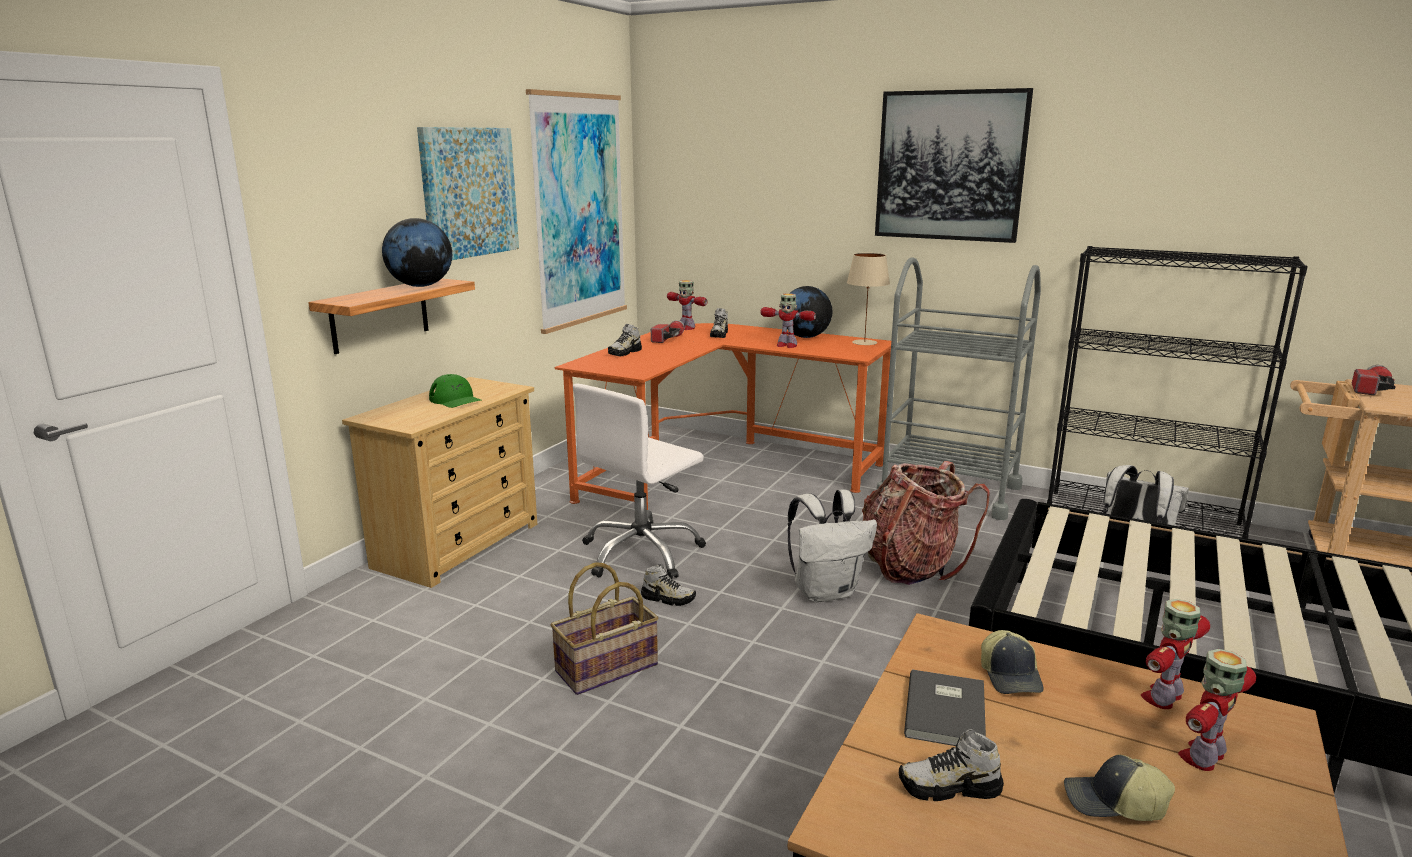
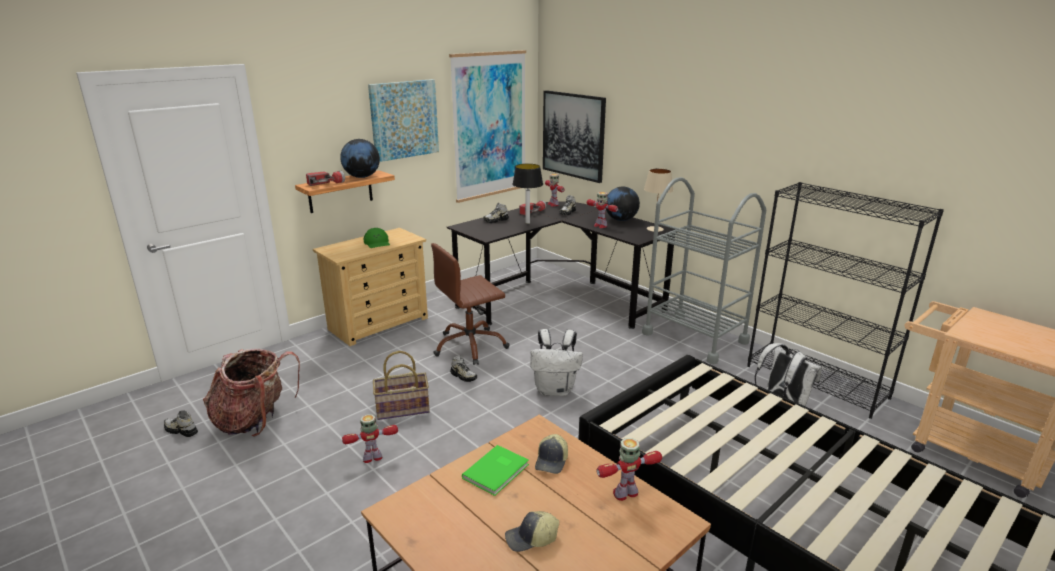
camera: 20 degrees right, 5 degrees up
orange desk [555,323,891,510] -> black desk [447,201,677,329]
white office chair [573,384,706,579] -> brown office chair [431,243,510,365]
backpack [862,461,989,585] -> backpack moved to [203,349,300,437]
picture [875,88,1033,243] -> picture moved to [543,90,606,183]
shoe [899,729,1004,801] -> shoe moved to [164,410,198,437]
grey book [904,669,986,746] -> green book [462,445,529,496]
cap [1064,755,1175,821] -> cap turned 45 degrees counterclockwise [505,511,559,552]
toy robot [1178,649,1256,771] -> toy robot moved to [342,414,398,463]
flashlight [1352,365,1396,395] -> flashlight moved to [306,171,345,186]
none -> table lamp [512,164,543,224]

